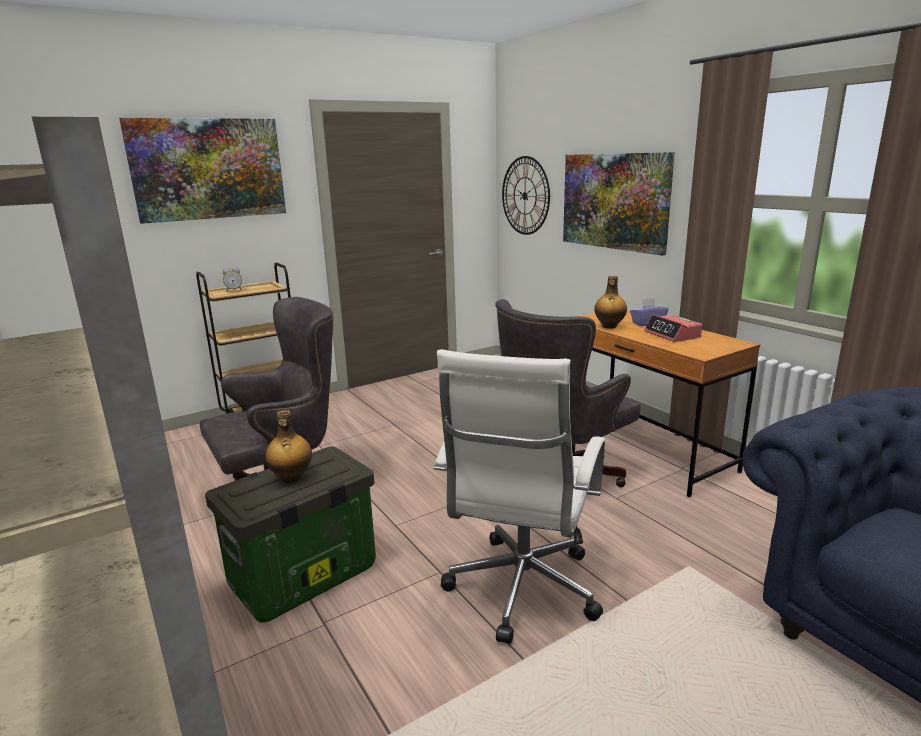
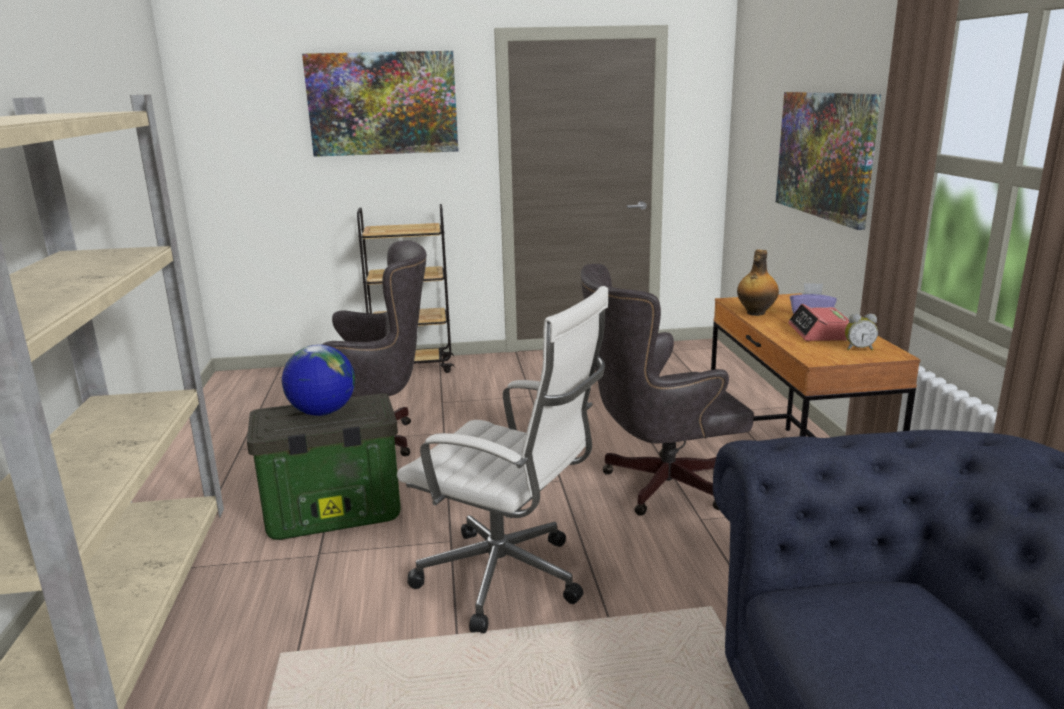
camera: 25 degrees right, 0 degrees up
alarm clock [223,268,242,292] -> alarm clock moved to [845,314,878,350]
bottle [265,410,312,483] -> globe [282,345,355,416]
white office chair [434,349,605,644] -> white office chair turned 105 degrees counterclockwise [397,286,608,633]
wall clock [502,156,550,235] -> none

